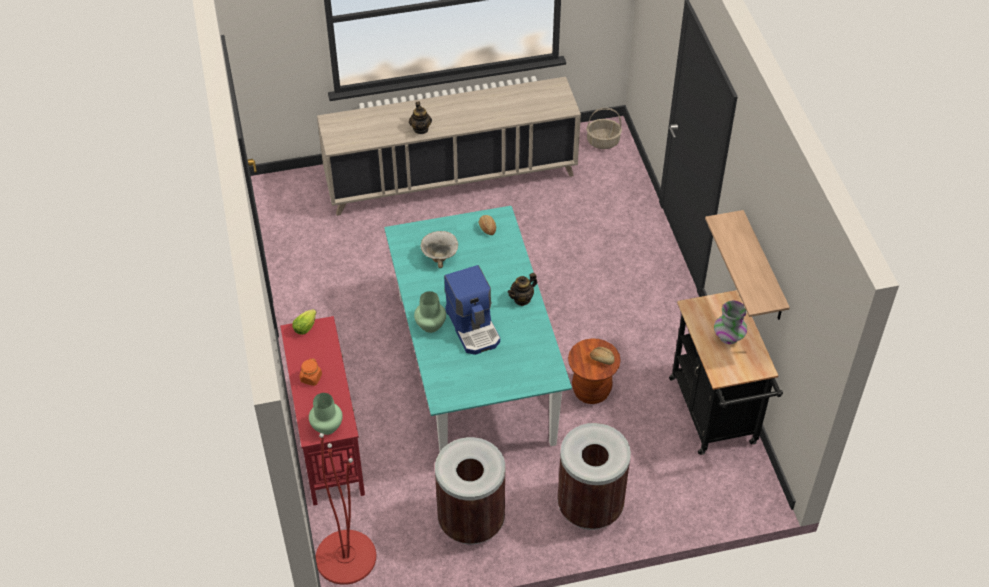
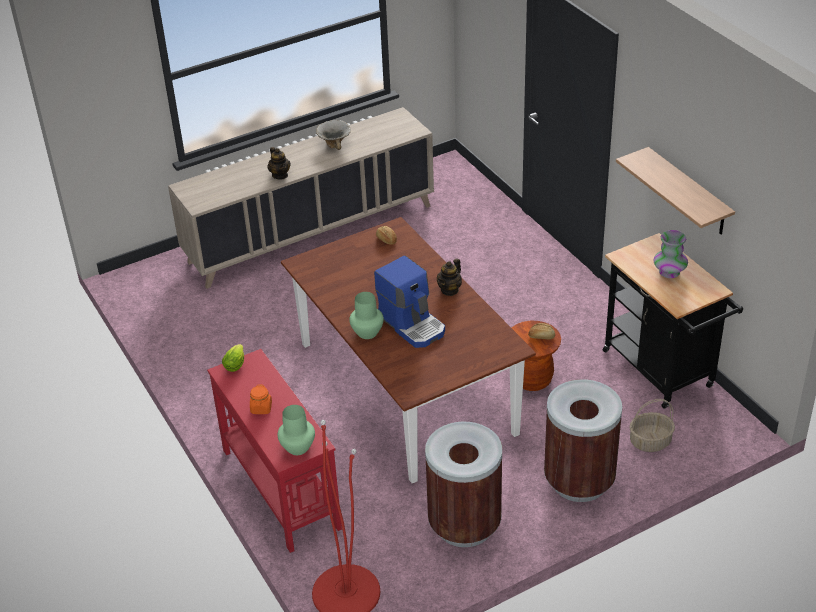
camera: 15 degrees left, 10 degrees down
turquoise dining table [384,206,572,452] -> brown dining table [281,217,536,483]
bowl [421,231,458,268] -> bowl moved to [316,120,351,150]
basket [586,108,622,149] -> basket moved to [630,399,675,452]

